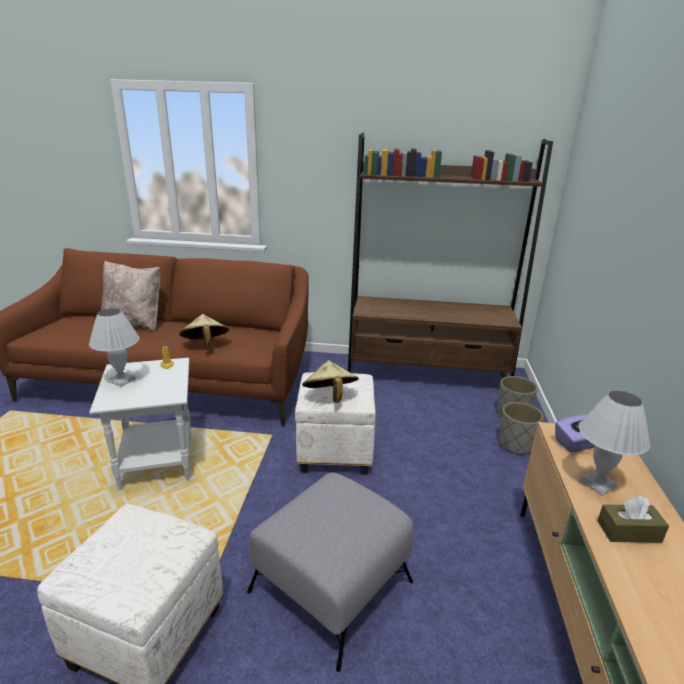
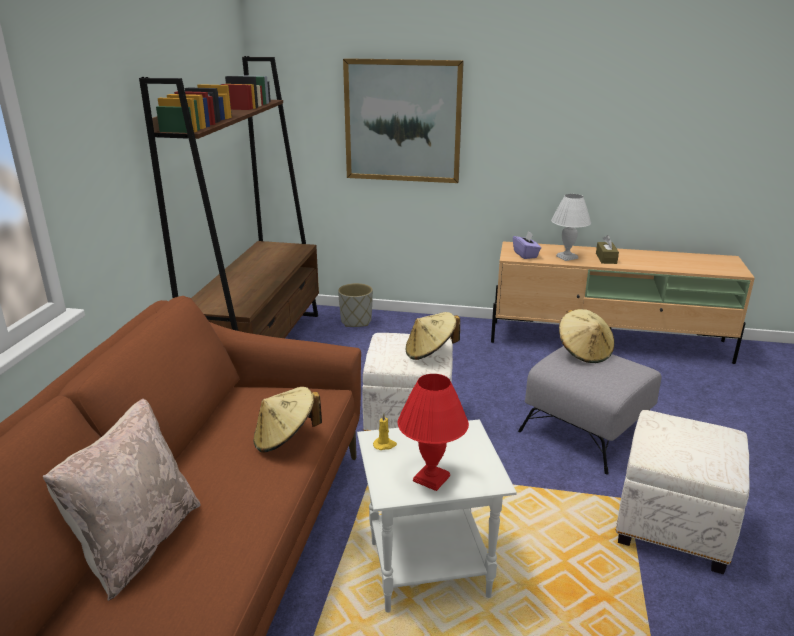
camera: 85 degrees left, 0 degrees up
white table lamp [89,308,139,387] -> red table lamp [398,374,469,491]
grey planter [499,402,544,455] -> none
none -> picture [343,58,464,183]
none -> beige hat [559,309,615,363]

